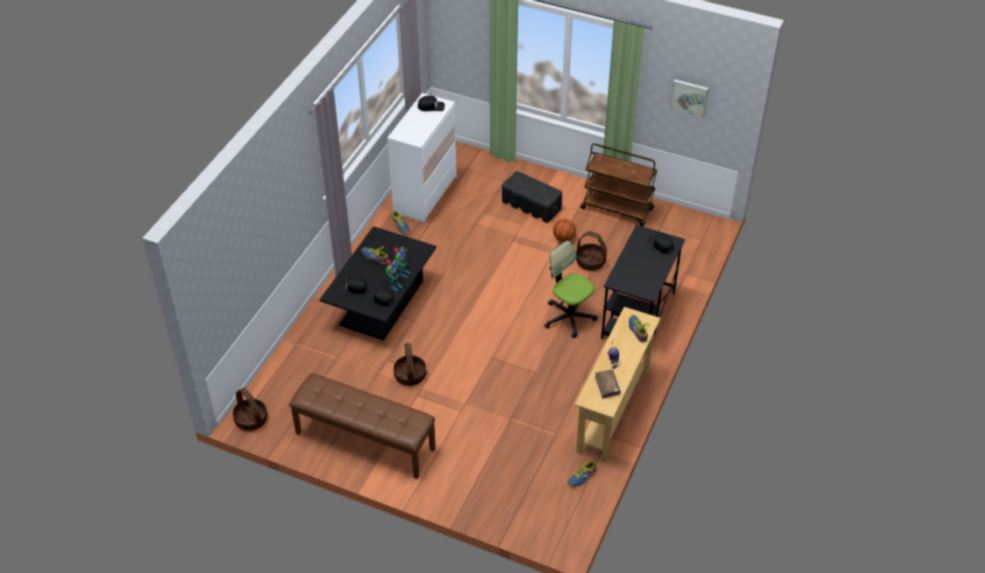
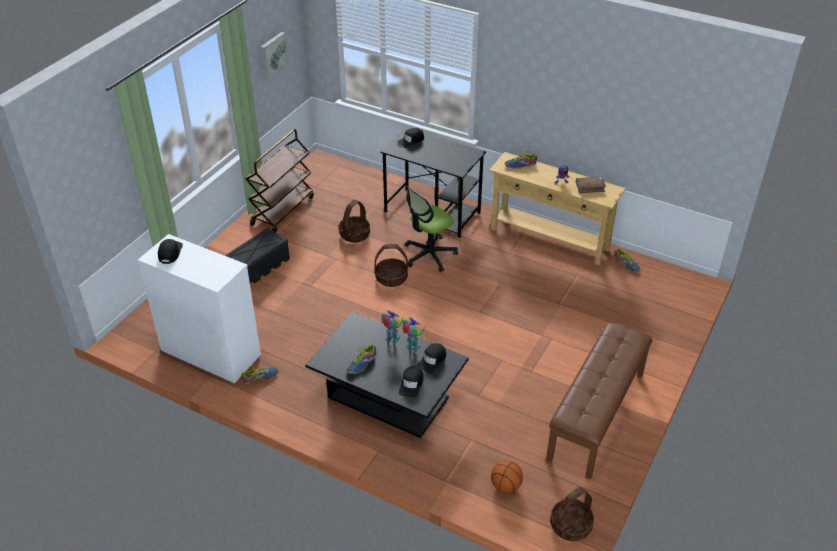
camera: 85 degrees left, 5 degrees down
basket [393,343,426,386] -> basket moved to [375,244,408,287]
basketball [553,219,576,242] -> basketball moved to [491,460,523,493]

